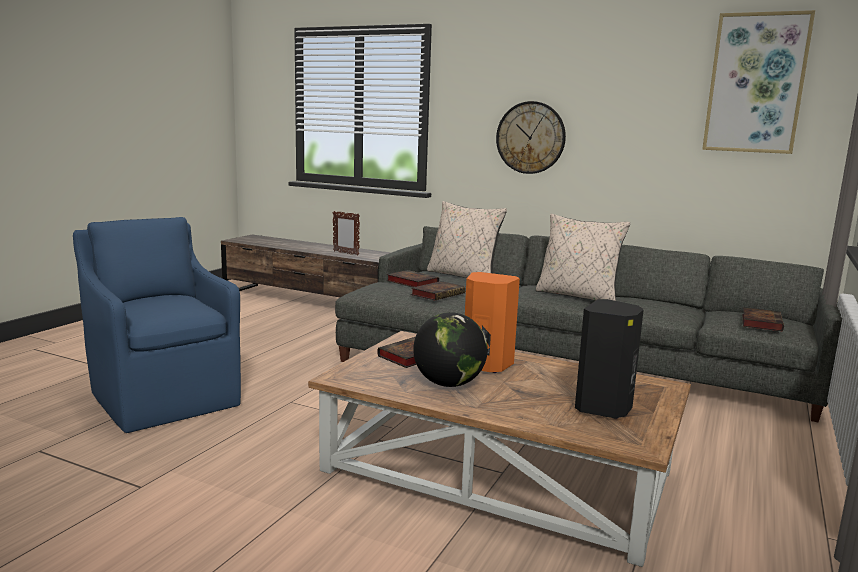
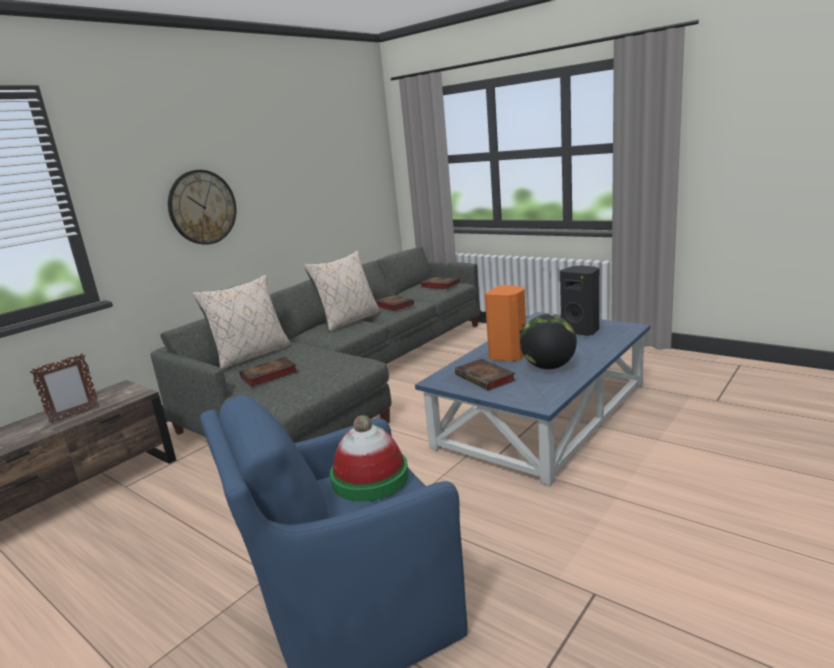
camera: 75 degrees left, 5 degrees up
brown coffee table [308,331,691,567] -> blue coffee table [415,312,650,486]
book [411,281,466,300] -> book moved to [375,295,414,311]
picture [702,10,815,154] -> none
none -> hat [330,415,409,502]

